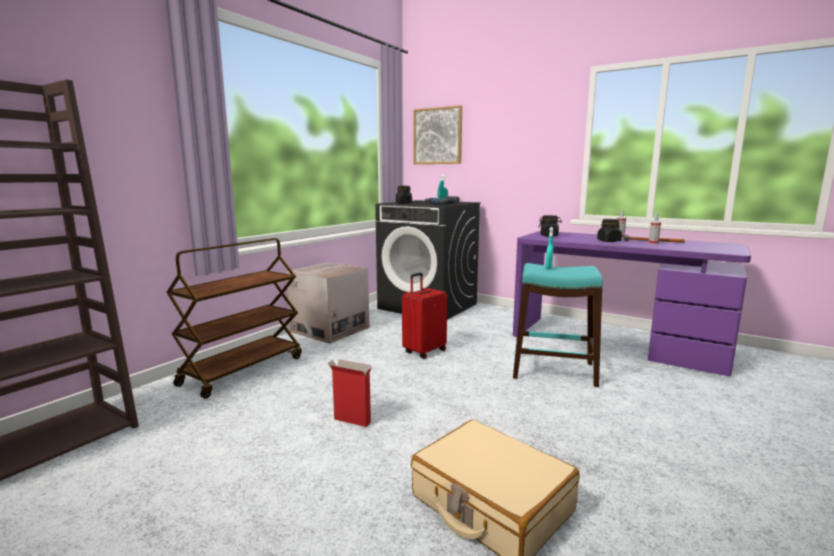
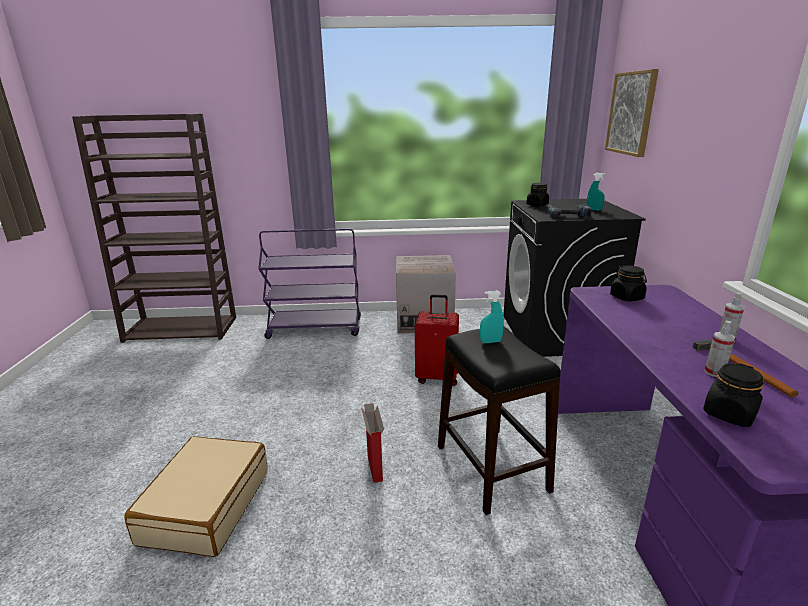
camera: 55 degrees right, 10 degrees up
brown cart [166,238,302,399] -> purple cart [258,228,361,339]
cardboard box [328,359,372,427] -> cardboard box moved to [361,403,384,483]
turquoise stool [513,263,603,387] -> black stool [438,327,561,515]
black jar [597,219,622,242] -> black jar moved to [703,364,764,427]

